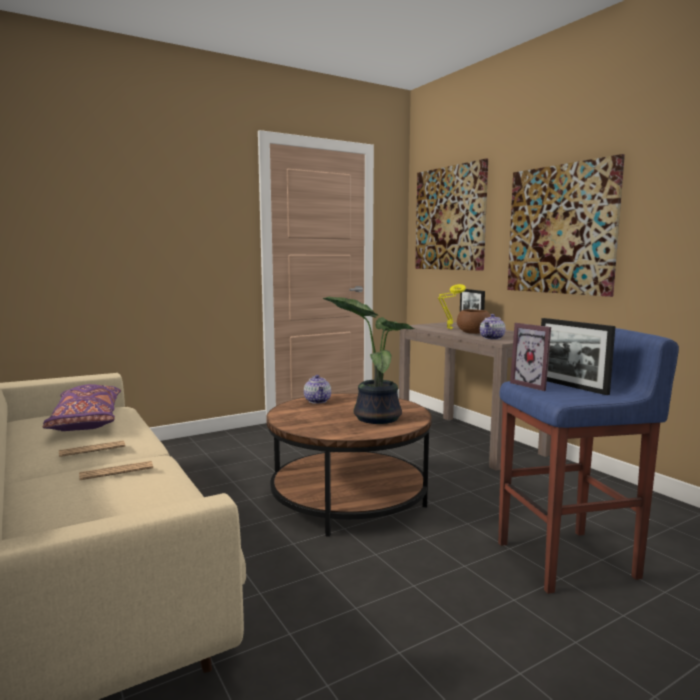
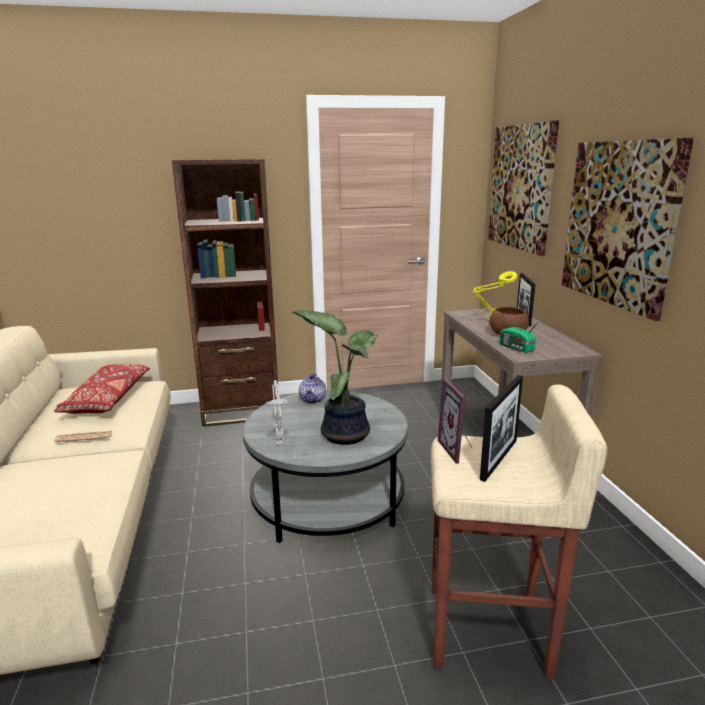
camera: 20 degrees right, 10 degrees up
purple pillow [42,384,121,431] -> red pillow [54,364,150,414]
newspaper [79,461,153,480] -> none
brown coffee table [266,393,432,537] -> grey coffee table [242,390,408,543]
teapot [480,314,505,340] -> radio [500,318,541,353]
blue stool [498,328,679,594] -> beige stool [431,384,607,679]
picture frame [541,318,615,395] -> picture frame turned 135 degrees counterclockwise [480,375,523,482]
none -> brown bookcase [172,159,278,427]
none -> grey table lamp [266,380,291,445]

